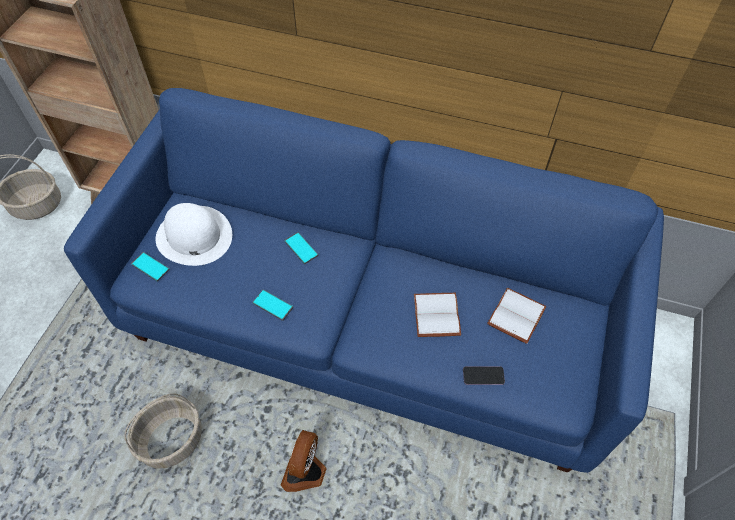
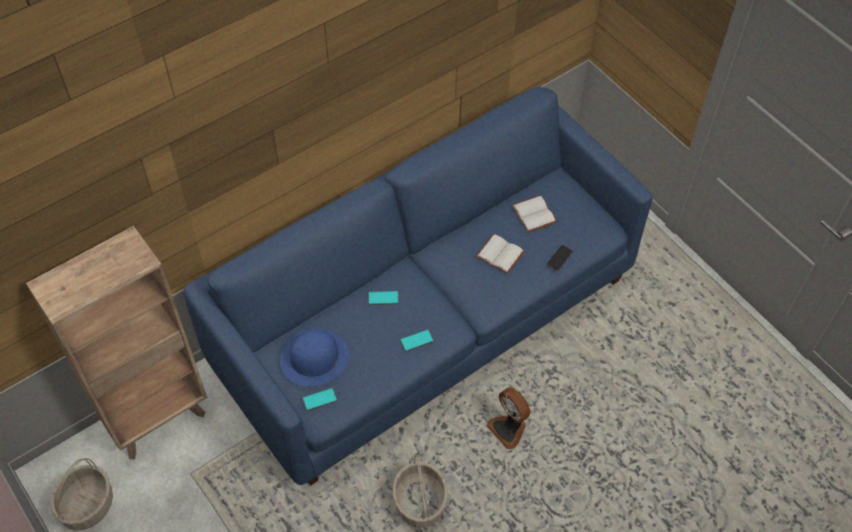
camera: 55 degrees left, 0 degrees up
white hat [156,203,232,266] -> blue hat [280,328,350,386]

